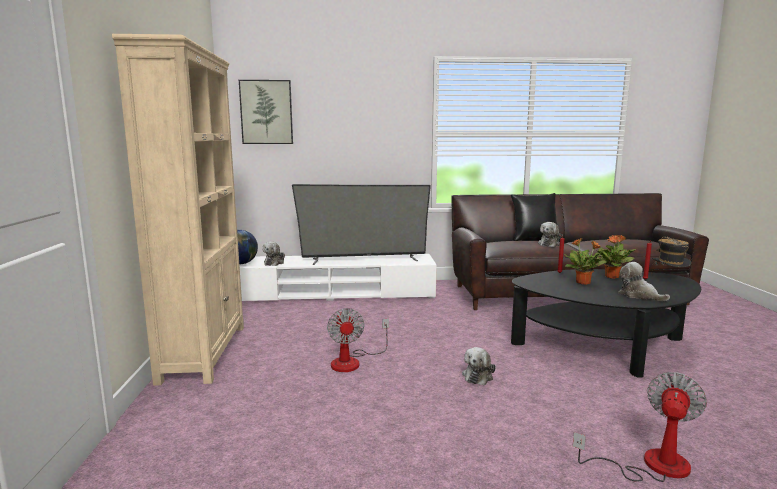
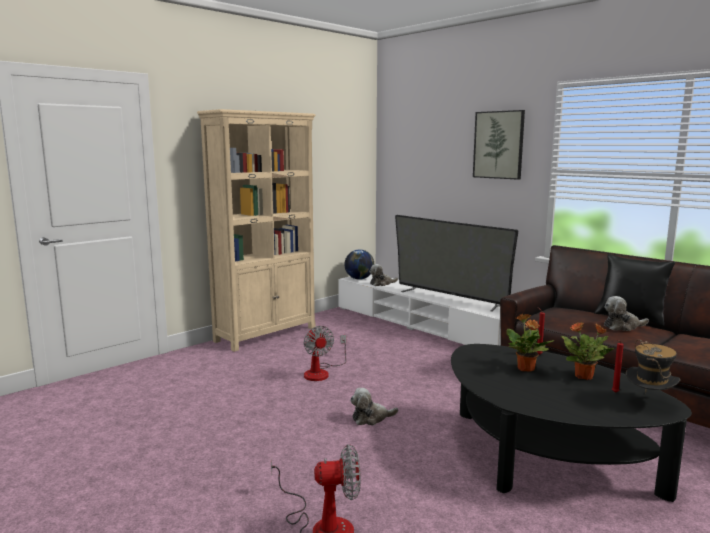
camera: 50 degrees right, 0 degrees up
picture [239,80,293,144] -> picture moved to [473,110,525,180]
fan [327,308,389,372] -> fan turned 60 degrees counterclockwise [304,326,346,381]
plush toy [618,262,670,301] -> none

